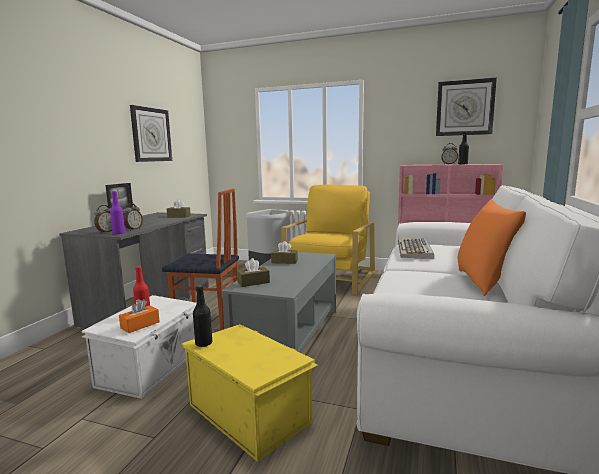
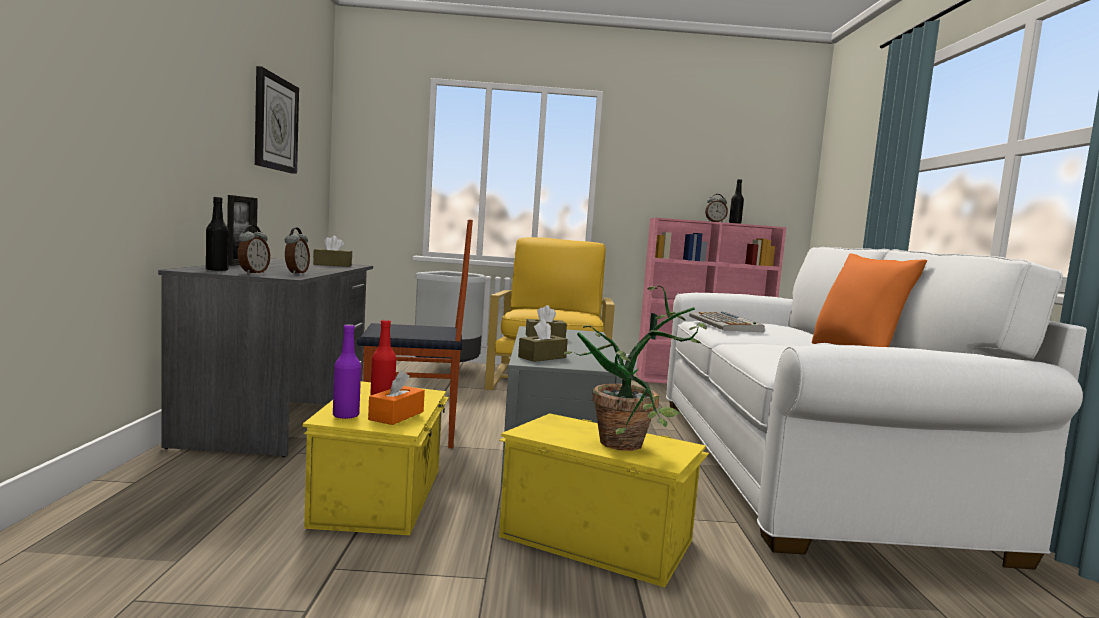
camera: 20 degrees left, 5 degrees down
white storage box [81,295,197,399] -> yellow storage box [303,381,449,535]
purple bottle [110,191,125,234] -> purple bottle moved to [333,324,361,419]
black bottle [193,285,212,347] -> black bottle moved to [206,197,229,271]
wall clock [436,78,497,136] -> none
none -> potted plant [564,286,707,451]

